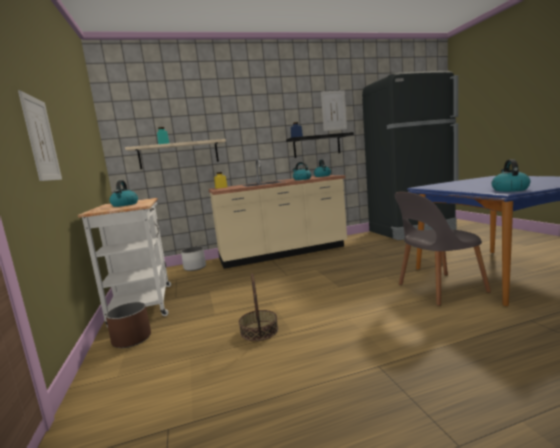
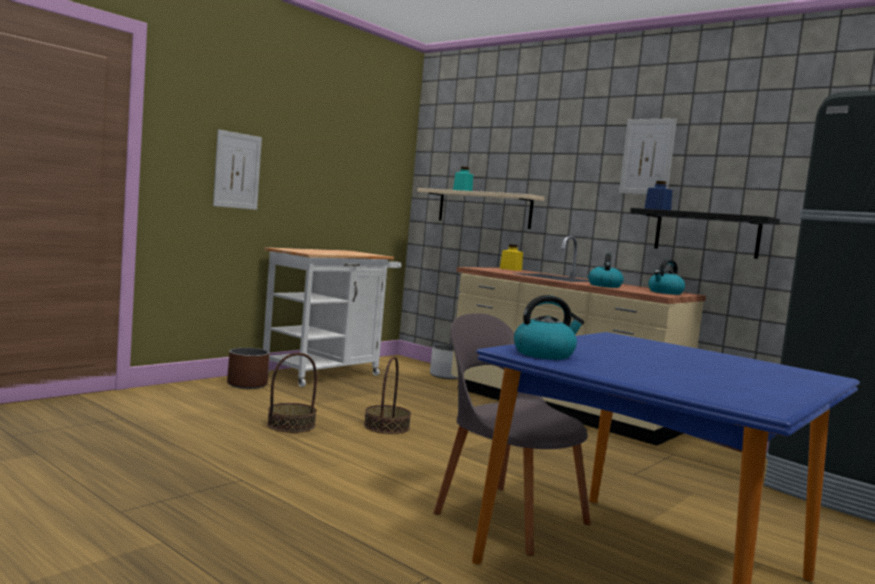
camera: 55 degrees right, 5 degrees down
kettle [109,180,138,207] -> none
picture [321,90,347,131] -> picture moved to [619,118,677,194]
none -> basket [364,356,411,434]

